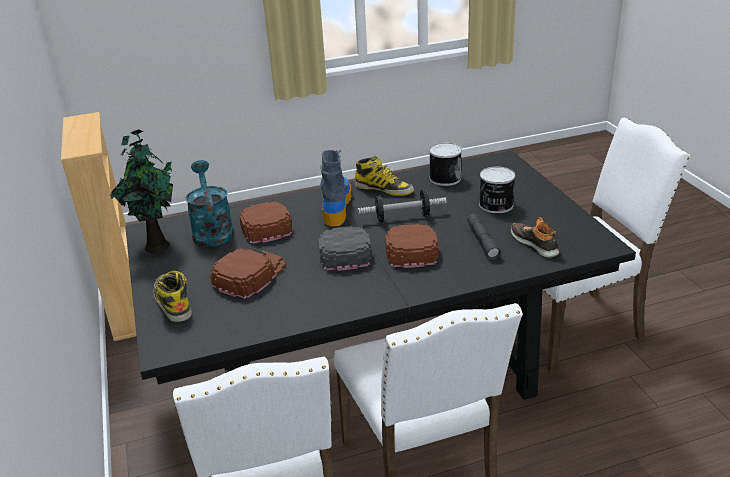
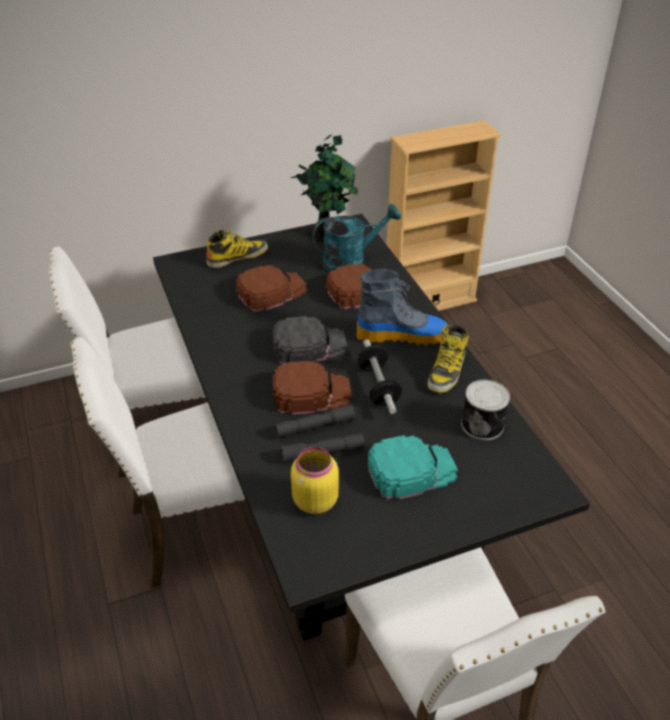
camera: 85 degrees right, 10 degrees up
brown cap [210,249,286,299] -> brown cap turned 60 degrees counterclockwise [236,265,307,312]
can [479,167,515,213] -> turquoise cap [368,435,458,499]
shoe [511,217,559,258] -> yellow jar [291,447,339,514]
none -> grey flashlight [275,404,356,437]

